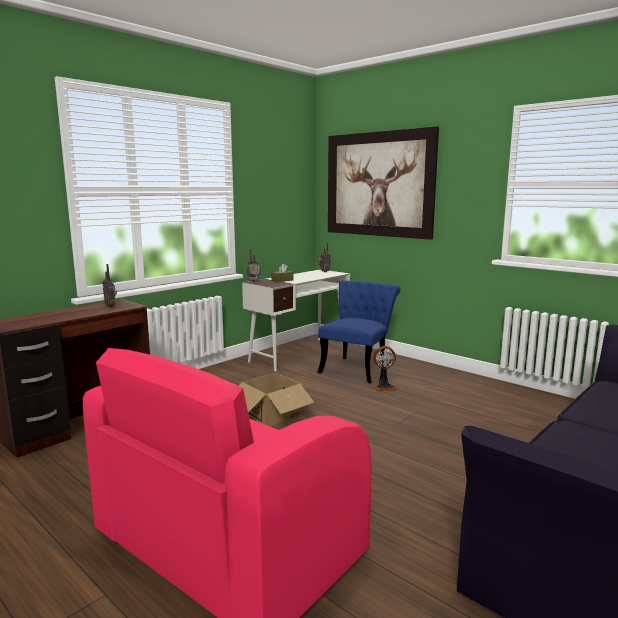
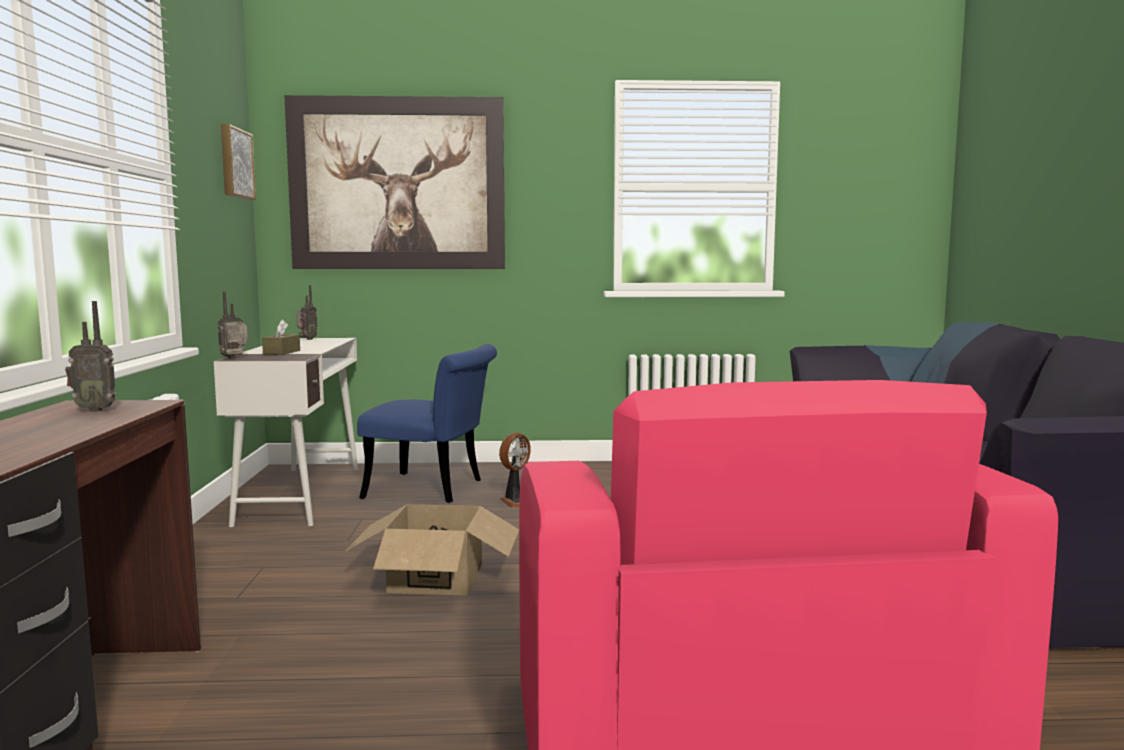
camera: 45 degrees left, 5 degrees down
blue chair [317,280,401,383] -> blue chair turned 120 degrees clockwise [357,344,497,503]
none -> picture [221,124,256,200]

